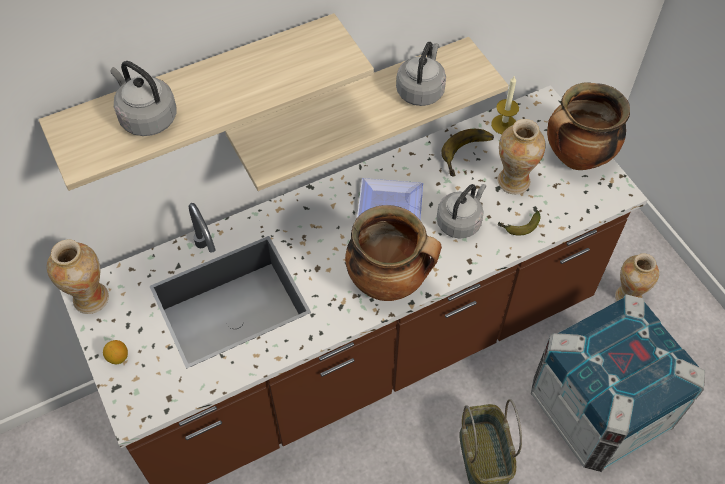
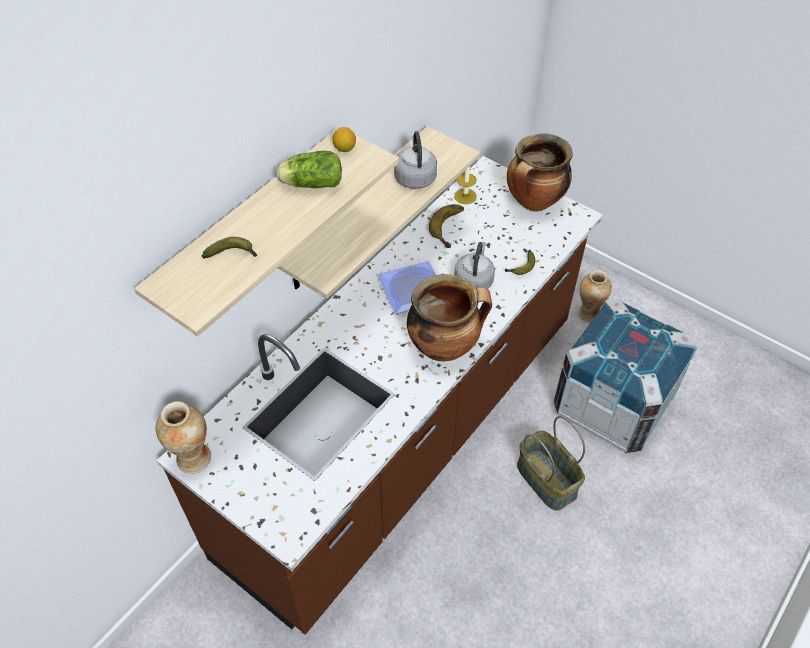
camera: 25 degrees left, 5 degrees down
lemon [103,340,128,364] -> lemon moved to [333,127,356,152]
grey kettle [111,61,176,136] -> banana [202,237,257,258]
vase [498,119,546,195] -> none
none -> lettuce [276,151,342,188]

